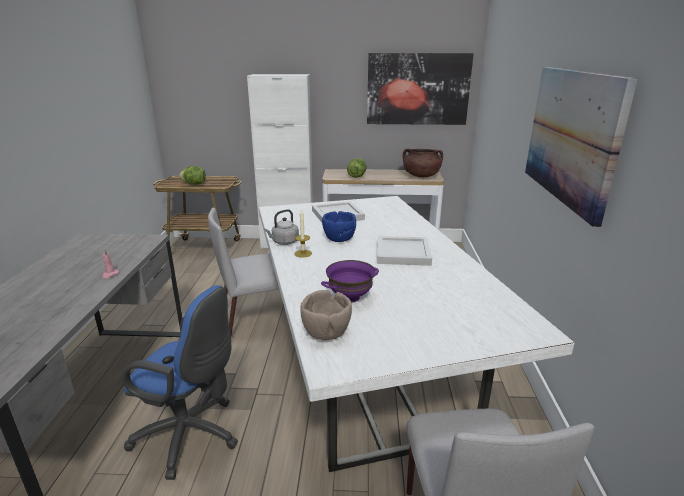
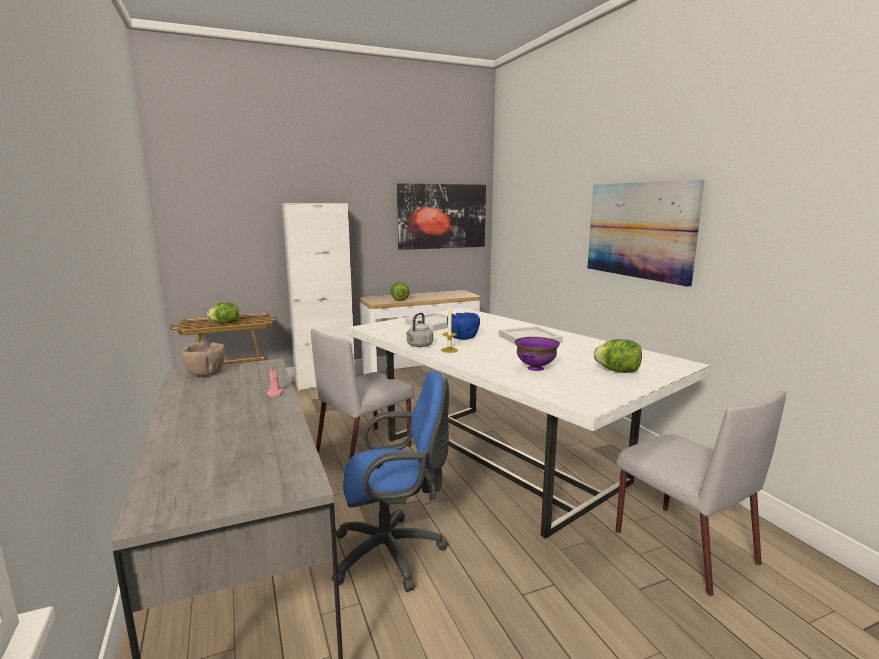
camera: 25 degrees left, 10 degrees down
brown bowl [300,290,352,340] -> brown bowl moved to [182,342,225,376]
brown cooking pot [403,149,443,177] -> none
none -> lettuce [594,339,642,373]

